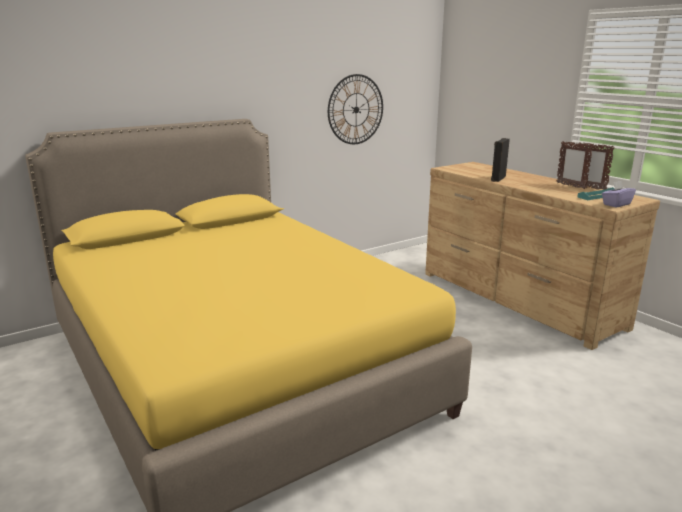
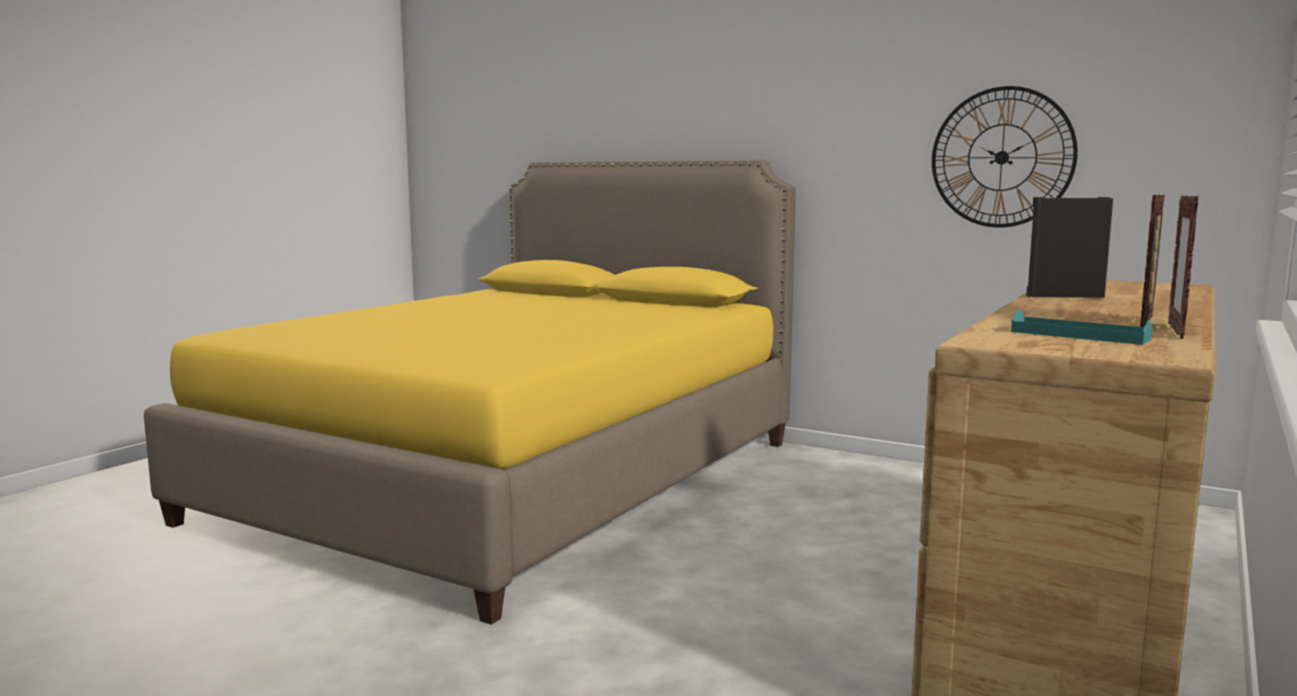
camera: 65 degrees right, 10 degrees down
purple tissue box [602,181,636,207] -> none

